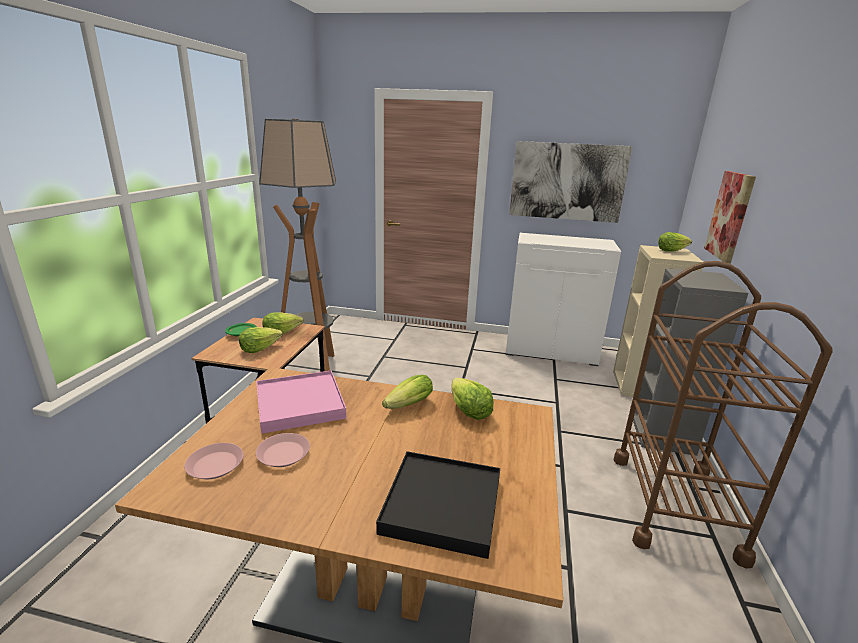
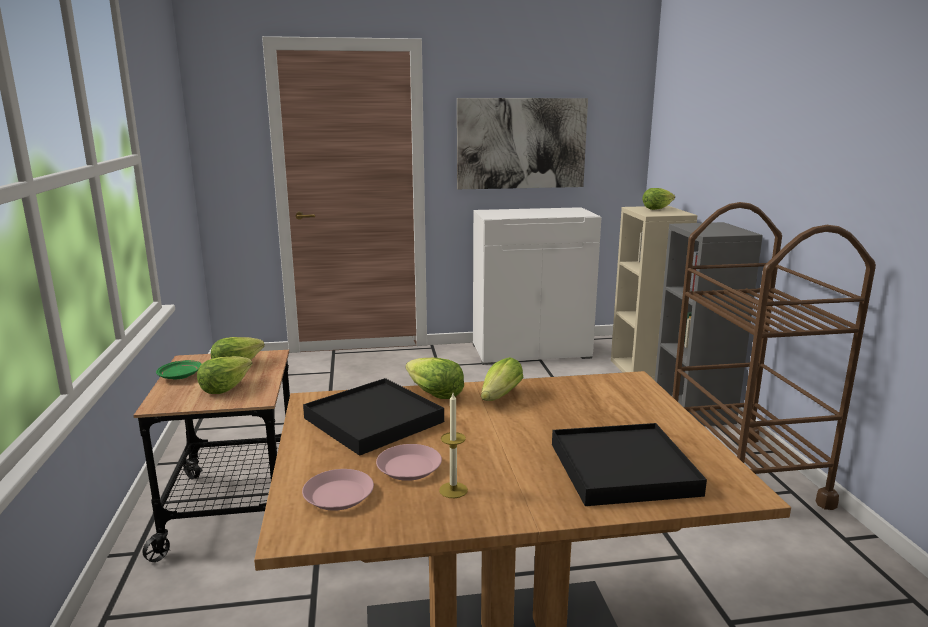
camera: 20 degrees left, 5 degrees down
pink tray [256,370,347,434] -> black tray [303,378,444,456]
floor lamp [259,119,336,371] -> none
lettuce [452,378,494,420] -> lettuce moved to [405,358,464,399]
picture [704,171,756,264] -> none
none -> candle [439,393,468,498]

